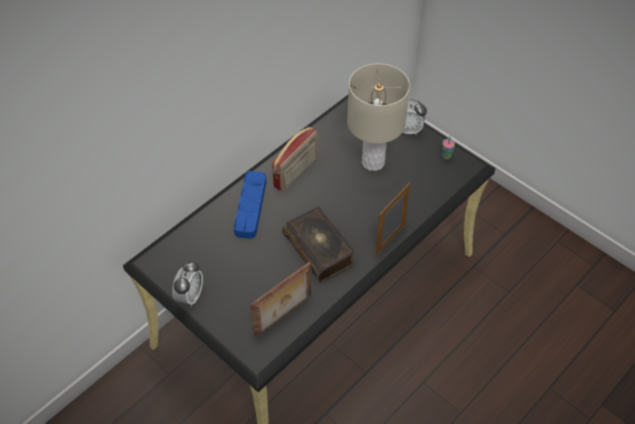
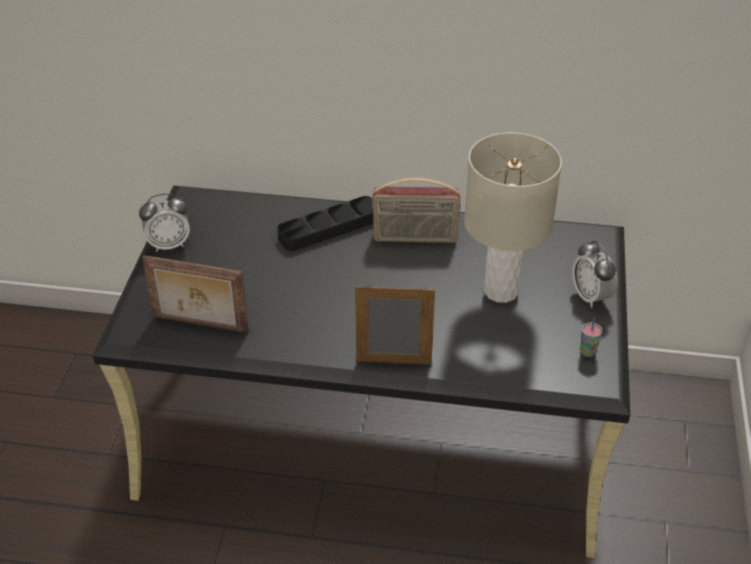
camera: 55 degrees right, 10 degrees down
blue tray [234,171,266,239] -> black tray [277,196,373,251]
book [282,207,355,282] -> none

